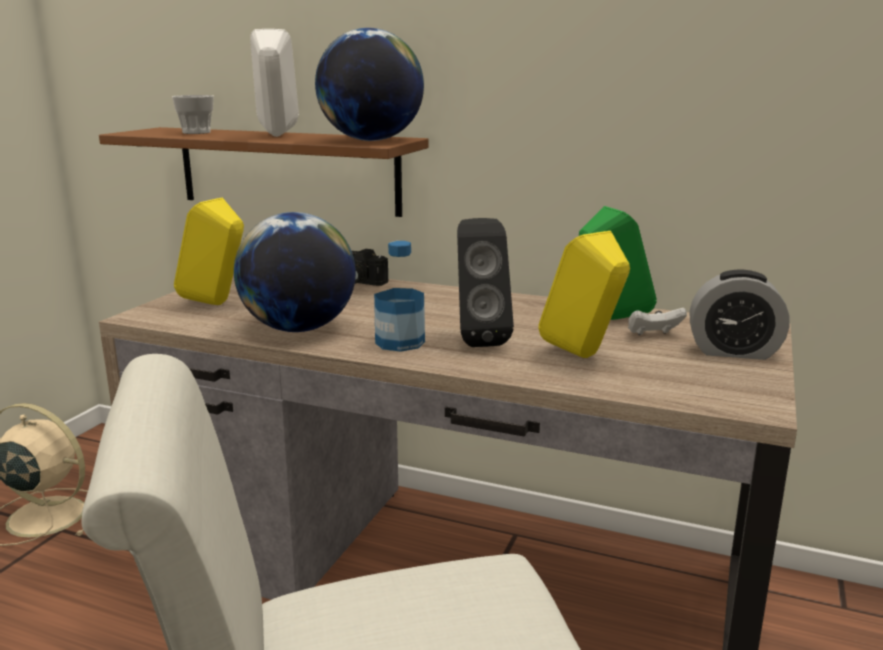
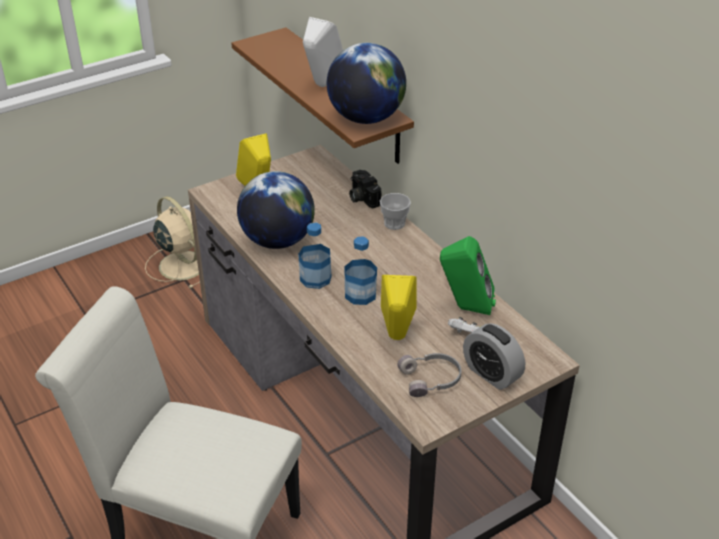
camera: 35 degrees right, 20 degrees up
cup [172,95,214,134] -> cup moved to [380,193,411,230]
black speaker [457,218,514,347] -> bottle [344,236,377,305]
none -> grey headphones [397,353,461,397]

